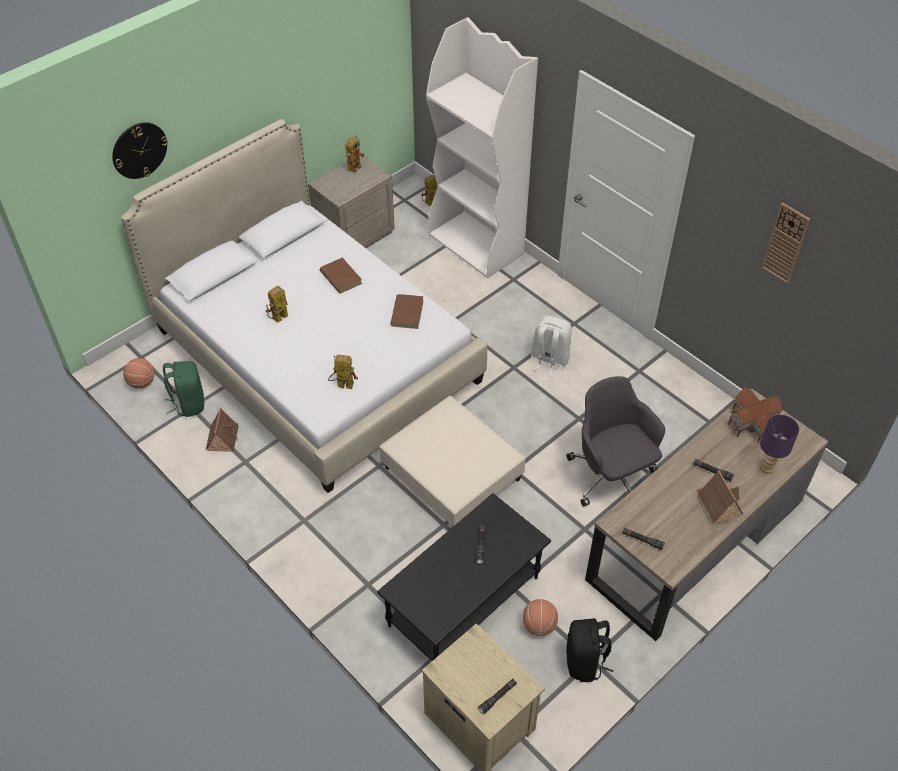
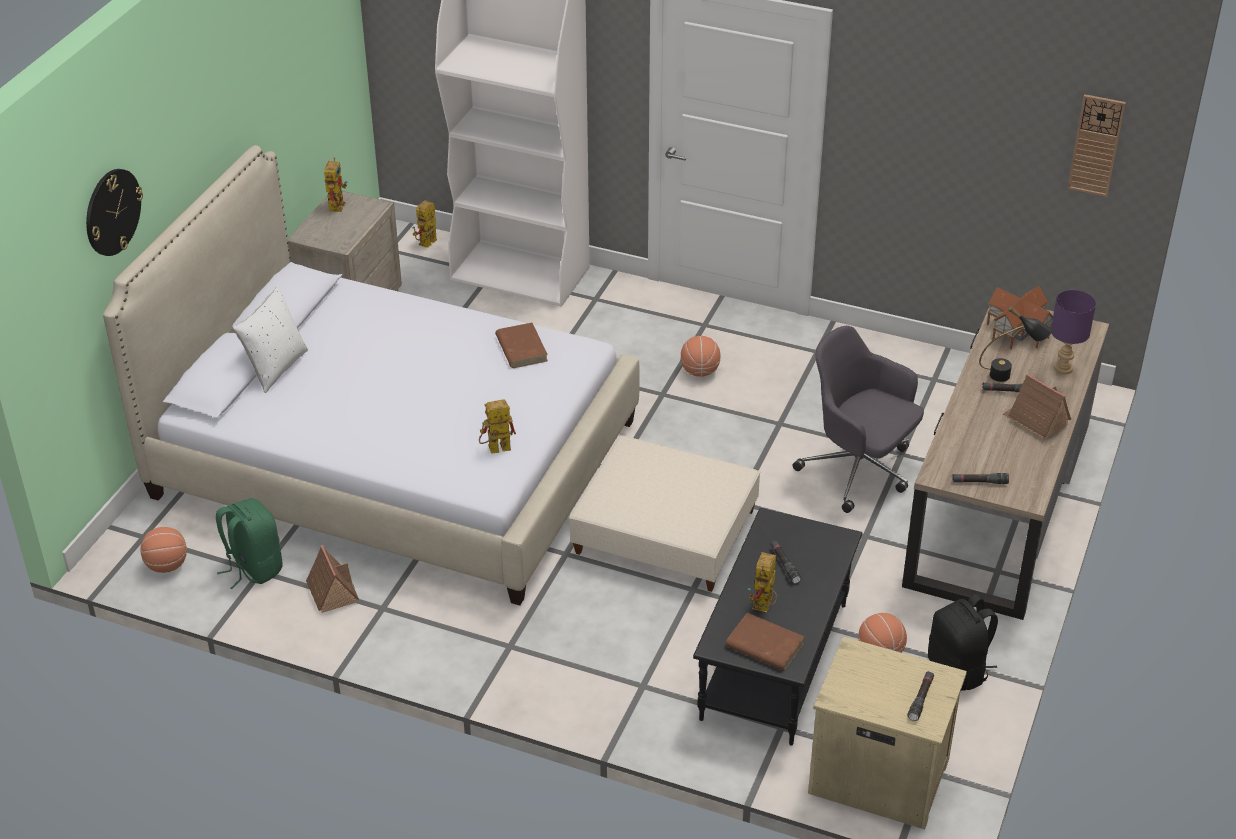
camera: 25 degrees left, 10 degrees down
toy robot [265,285,288,323] -> toy robot moved to [748,552,777,612]
brown book [320,257,362,294] -> brown book moved to [725,613,805,671]
white backpack [531,316,572,376] -> basketball [681,336,721,377]
wall clock [762,202,810,284] -> wall clock moved to [1067,94,1126,197]
none -> white pillow [233,286,308,393]
none -> black table lamp [979,306,1052,382]

